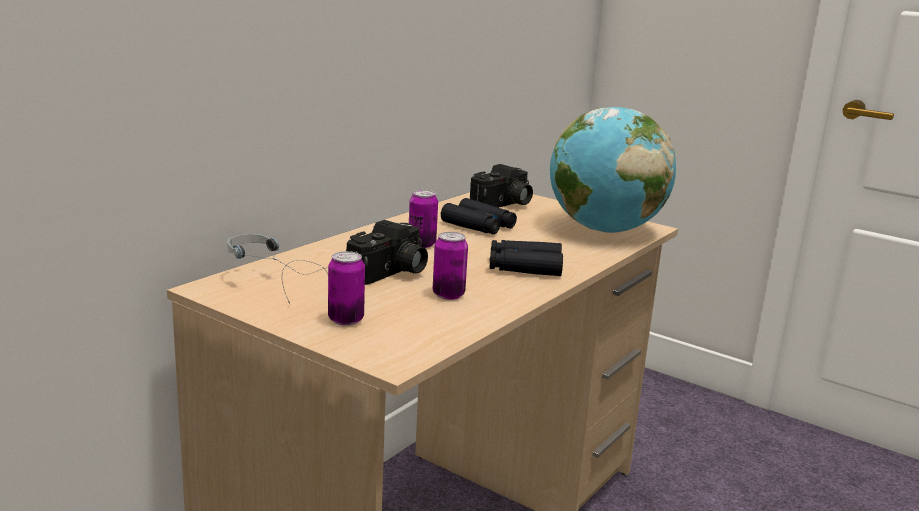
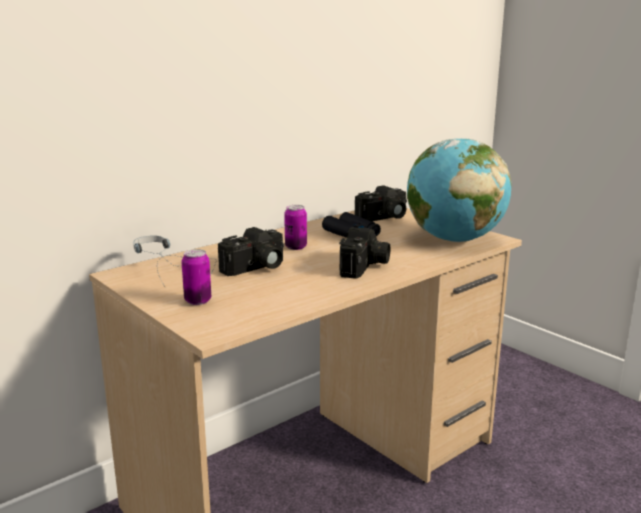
camera: 15 degrees right, 0 degrees up
can [433,232,468,300] -> none
black binoculars [490,240,563,276] -> camera [339,227,390,279]

